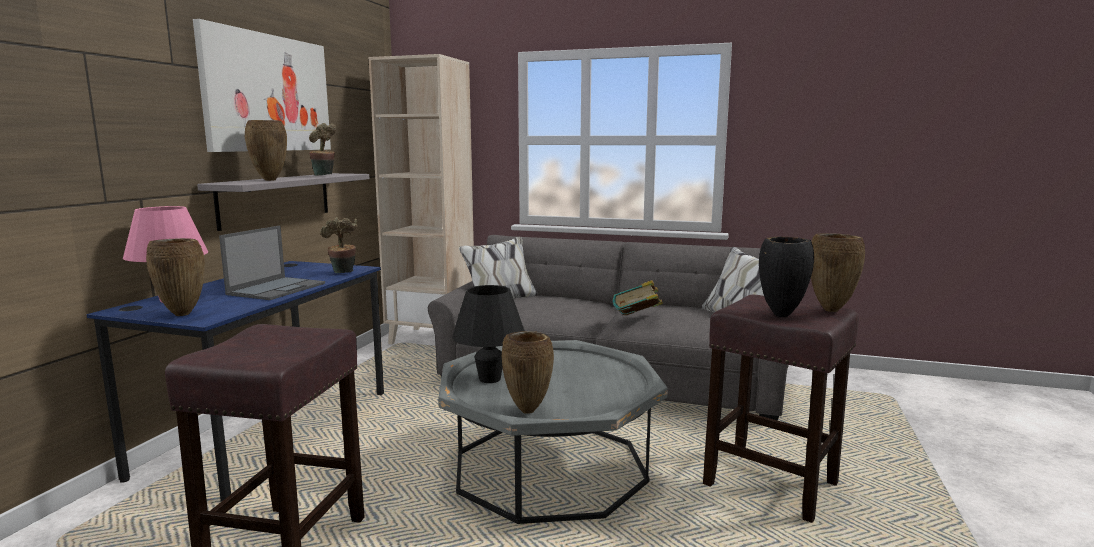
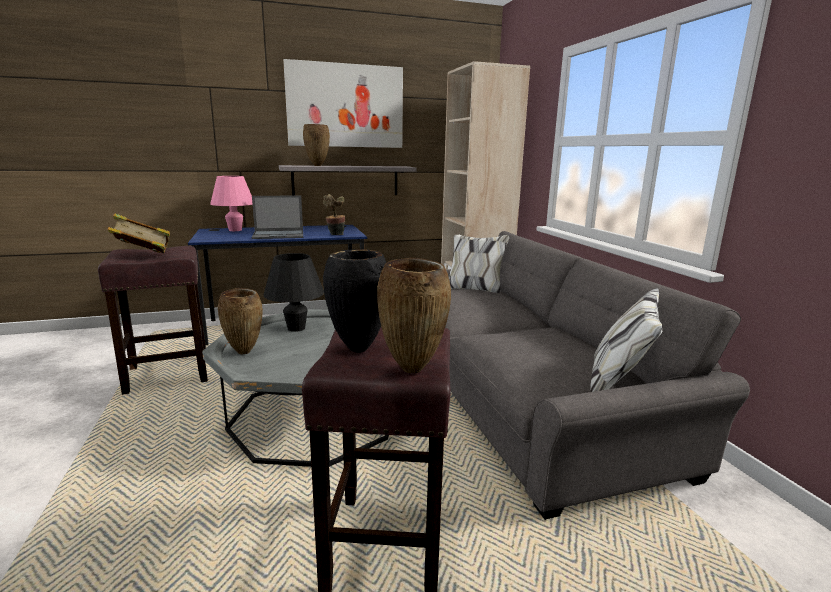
camera: 55 degrees right, 5 degrees up
brown vase [146,238,205,316] -> none
potted plant [309,123,336,176] -> none
book [613,280,663,315] -> book moved to [107,213,170,253]

